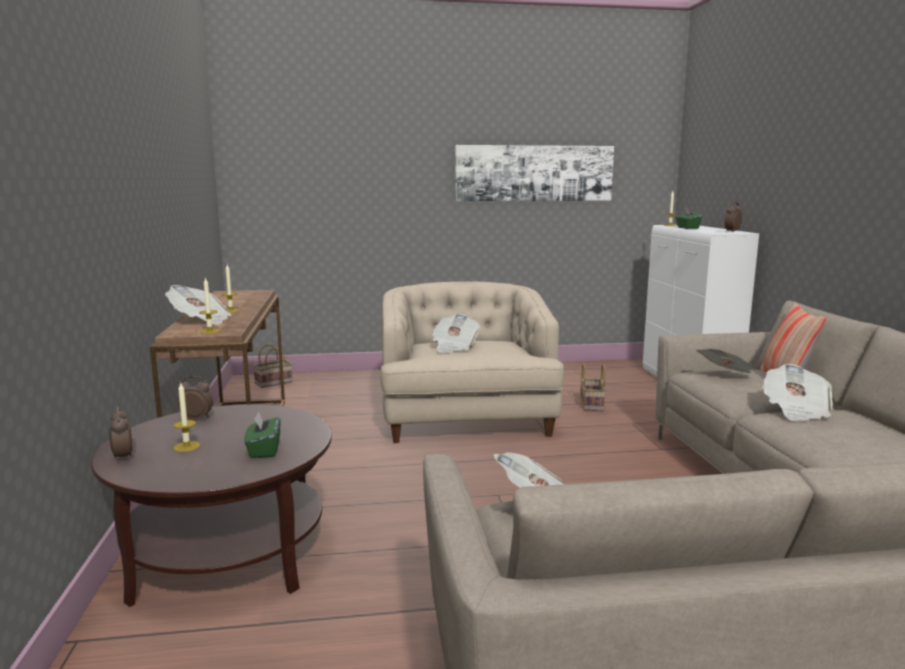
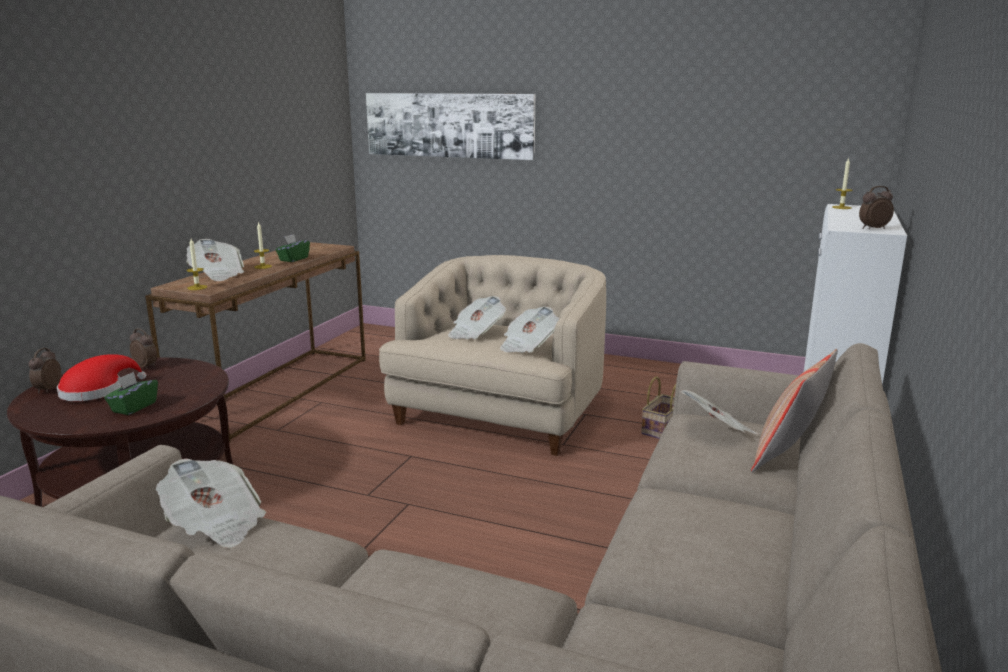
camera: 30 degrees right, 5 degrees up
candle [173,382,200,452] -> red hat [57,354,146,401]
basket [253,344,293,388] -> none
picture [455,145,614,201] -> picture moved to [366,93,535,160]
green tissue box [676,208,702,229] -> green tissue box moved to [276,234,310,262]
newspaper [762,364,833,422] -> newspaper moved to [500,306,559,353]

